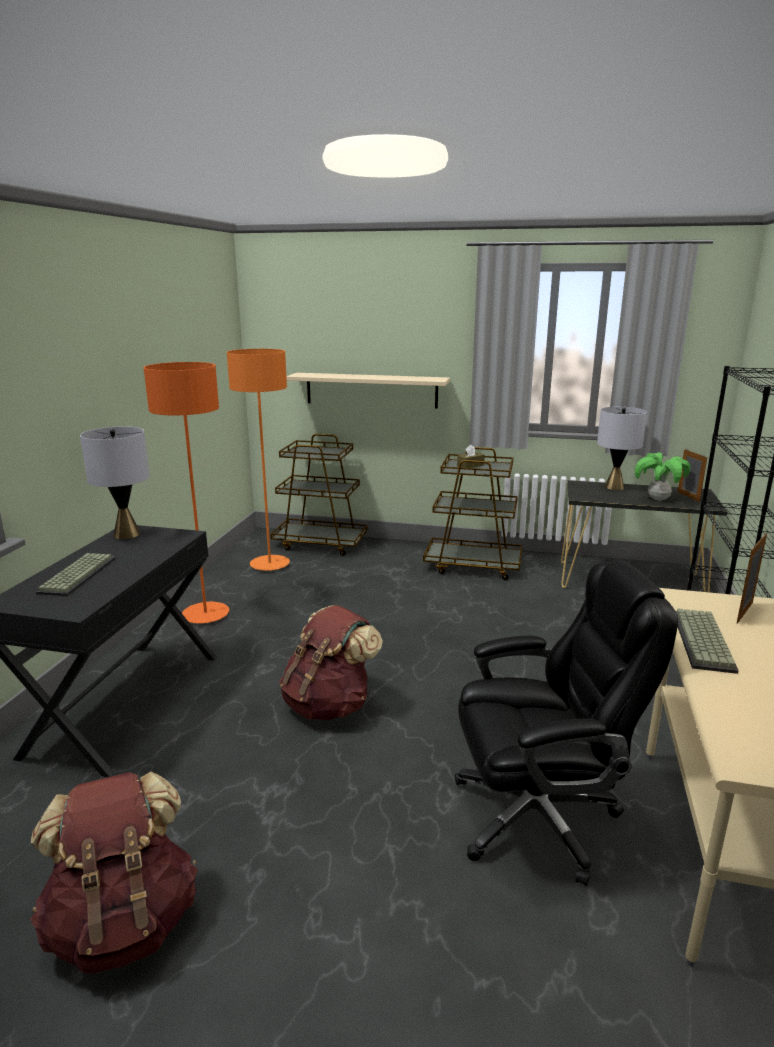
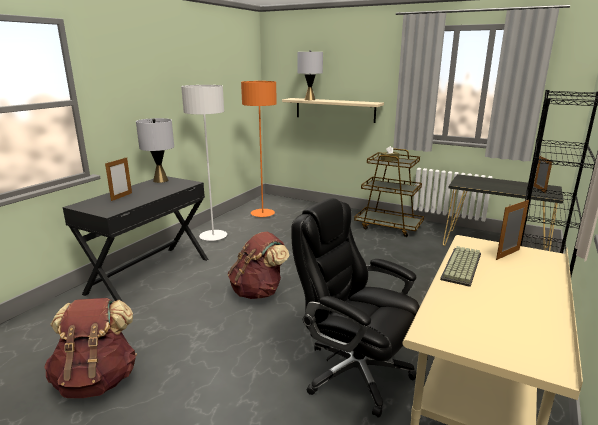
camera: 15 degrees right, 0 degrees up
keyboard [36,553,116,596] -> picture frame [105,157,132,201]
orange floor lamp [143,362,229,623] -> white floor lamp [181,85,227,241]
brown cart [271,434,368,556] -> none
black office chair [455,560,678,886] -> black office chair turned 150 degrees counterclockwise [291,198,419,418]
grey table lamp [597,407,647,490] -> grey table lamp moved to [298,50,323,100]
potted plant [634,452,690,501] -> none

